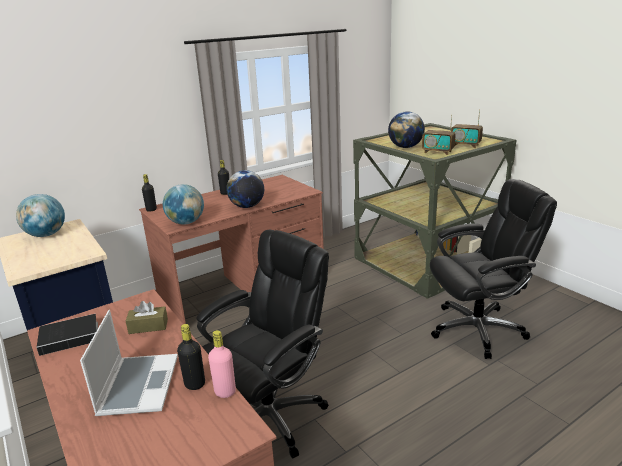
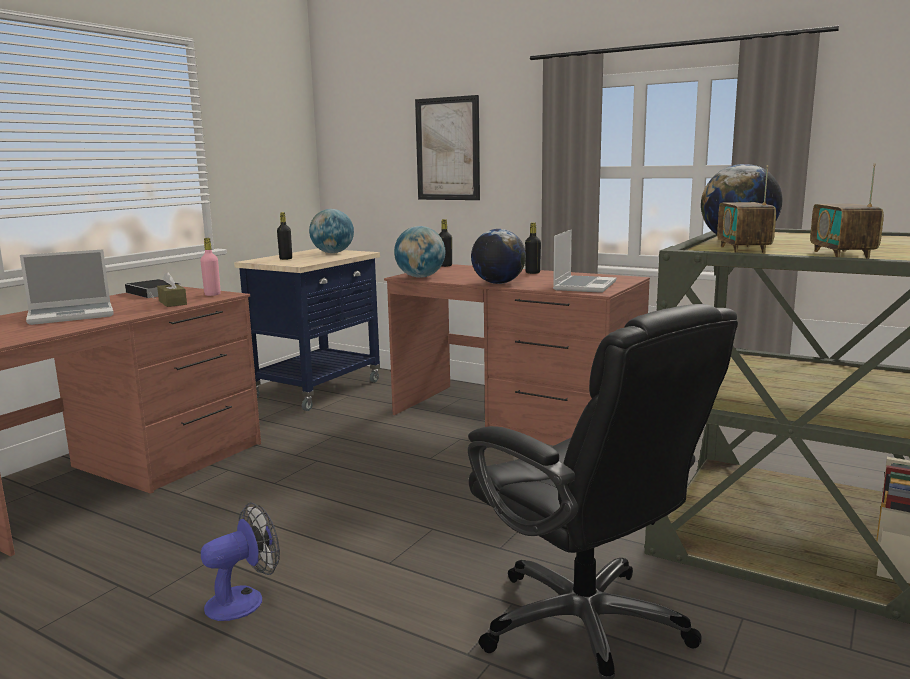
camera: 65 degrees right, 10 degrees down
black bottle [177,324,205,390] -> black bottle moved to [277,212,292,260]
black office chair [197,230,329,459] -> none
pink bottle [208,330,236,398] -> pink bottle moved to [200,238,221,296]
none -> fan [201,502,280,621]
none -> picture [415,95,480,200]
none -> laptop [553,229,617,293]

